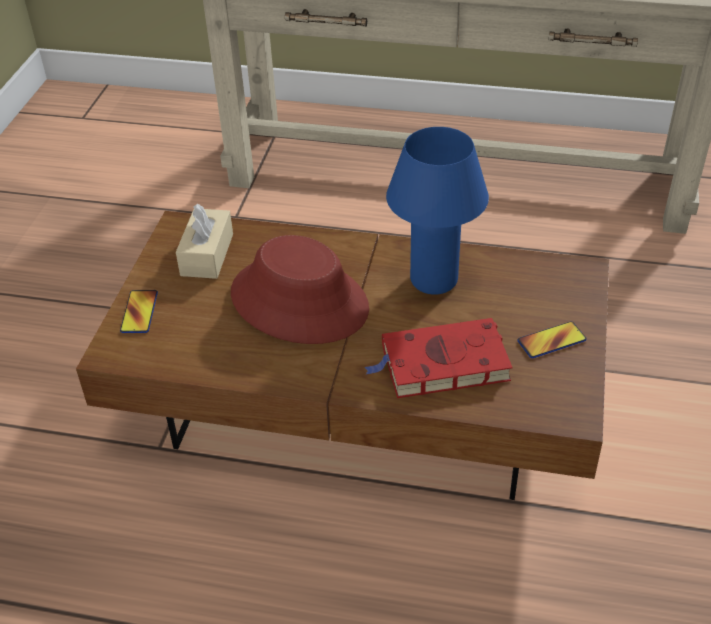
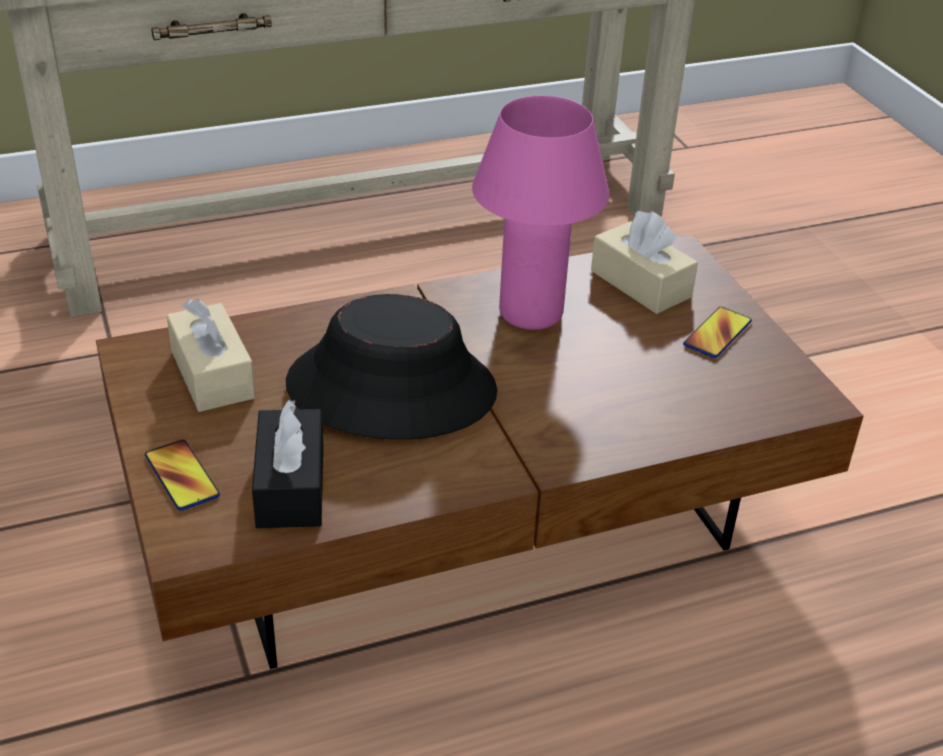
camera: 35 degrees left, 5 degrees down
red hat [231,235,369,344] -> black hat [286,294,497,440]
red book [364,318,513,398] -> none
blue table lamp [386,127,489,295] -> pink table lamp [472,96,610,330]
none -> black tissue box [252,400,323,528]
none -> beige tissue box [591,211,698,314]

